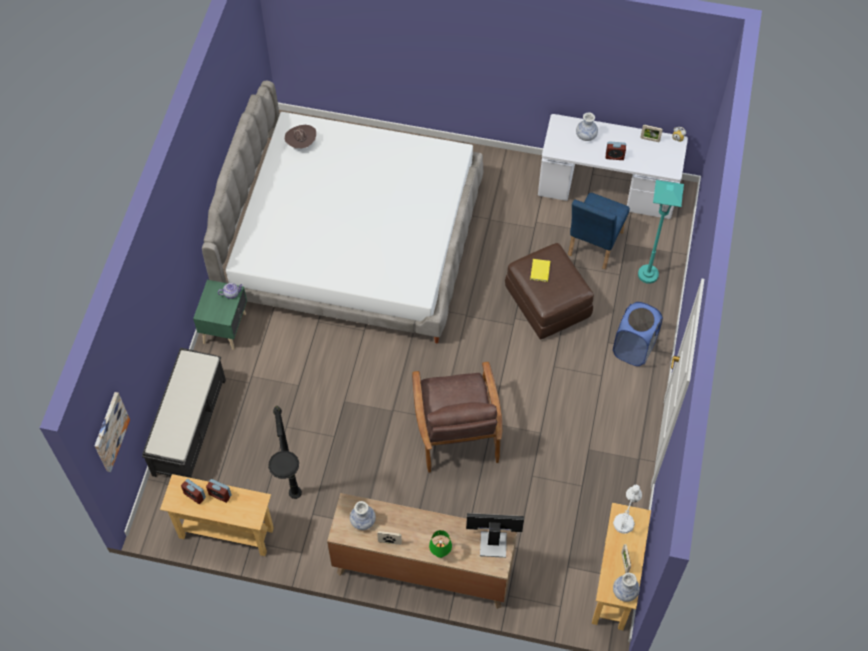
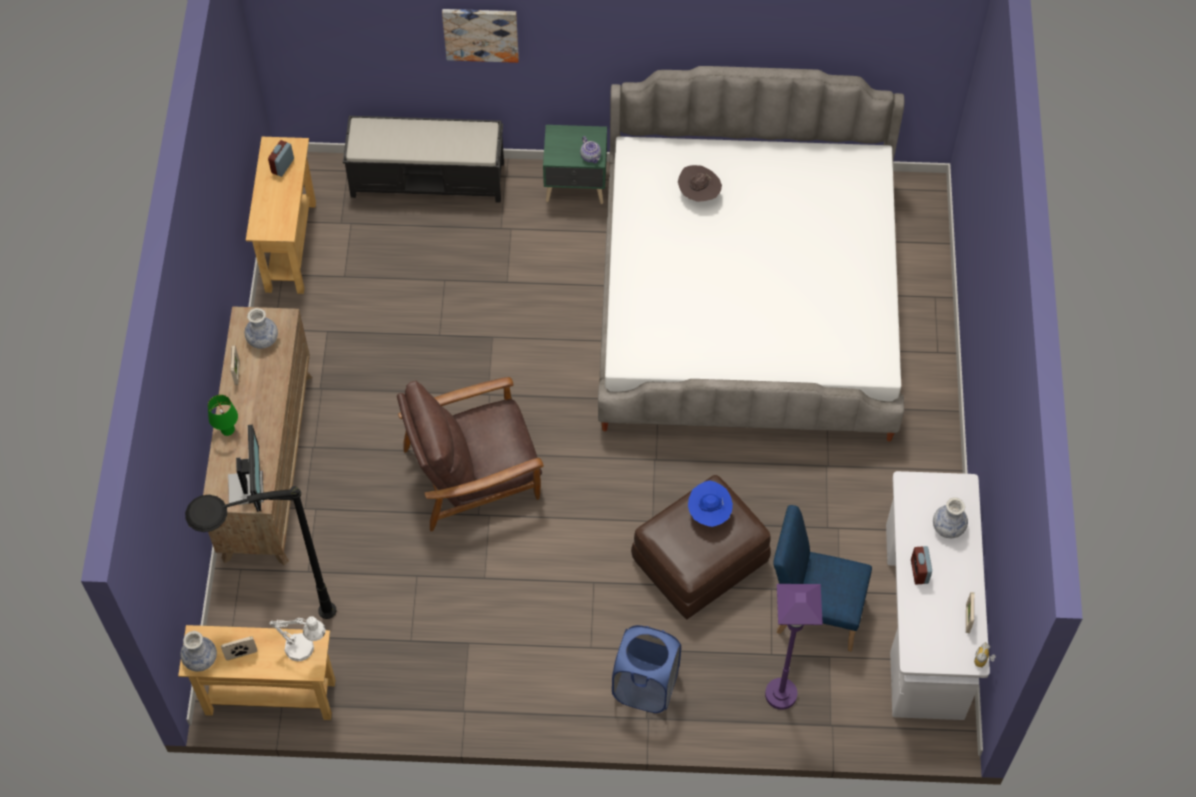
camera: 80 degrees right, 0 degrees up
picture [94,392,130,472] -> picture moved to [442,9,519,63]
alarm clock [206,479,231,503] -> none
black floor lamp [268,406,302,499] -> black floor lamp moved to [185,486,336,619]
brown hat [285,125,316,148] -> brown hat moved to [678,165,722,202]
yellow book [530,259,550,282] -> blue hat [688,480,733,527]
turquoise floor lamp [638,180,684,284] -> purple floor lamp [765,584,823,710]

